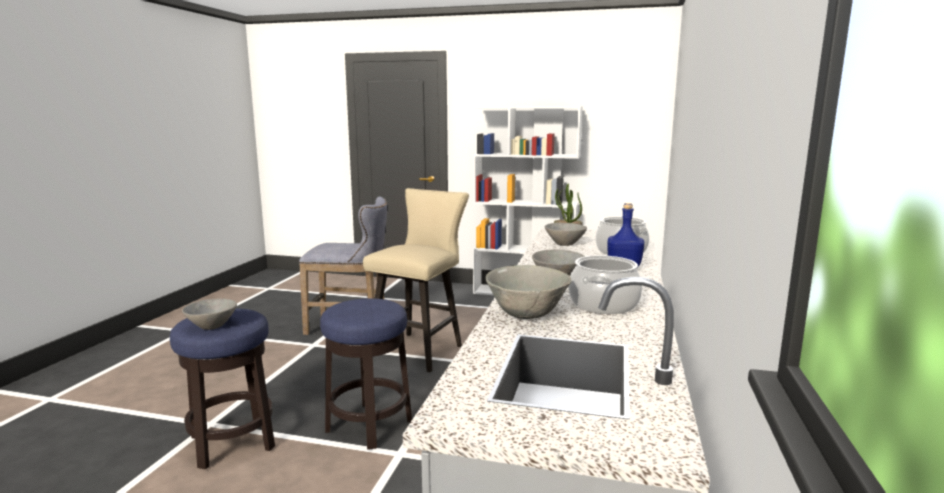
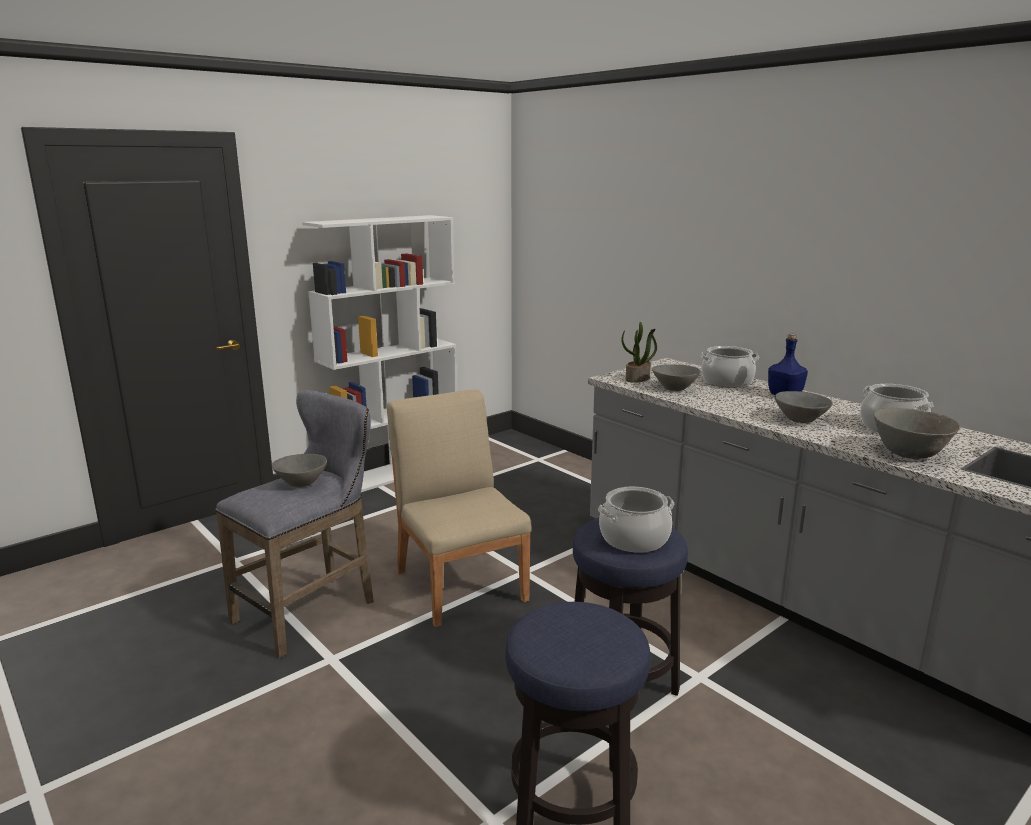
camera: 55 degrees left, 5 degrees up
grey bowl [182,298,237,330] -> grey bowl moved to [272,454,327,487]
beige stool [363,188,469,372] -> beige chair [387,389,532,627]
none -> cooking pot [598,487,674,553]

